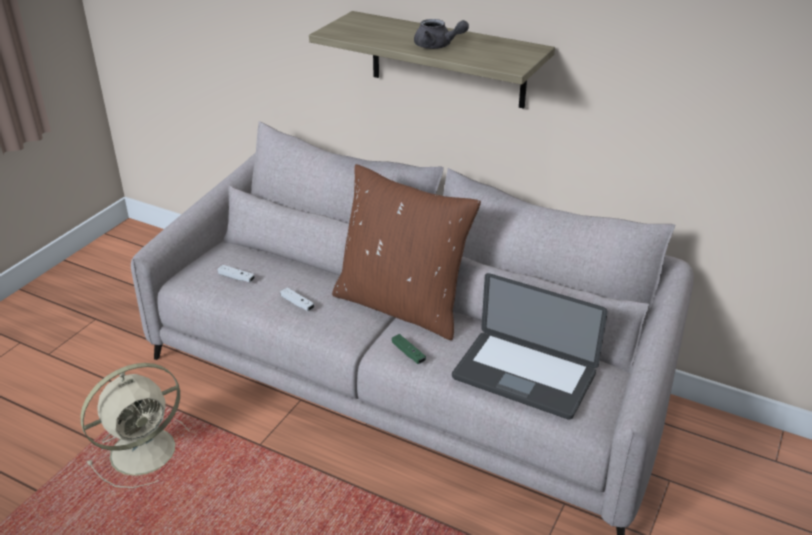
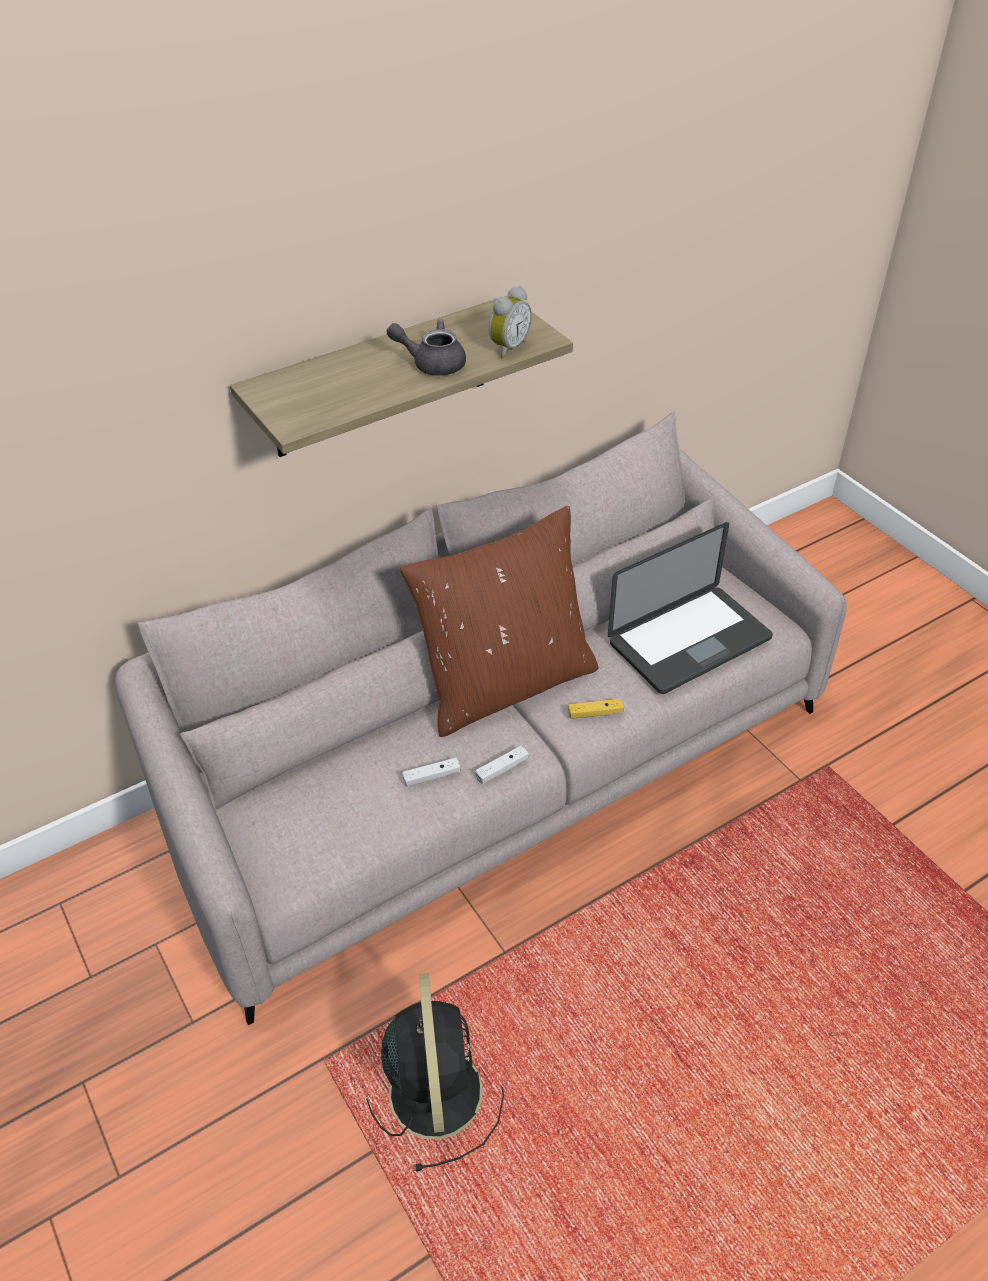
camera: 60 degrees left, 10 degrees up
beige fan [80,363,190,488] -> black fan [366,973,504,1171]
white game controller [217,265,255,282] -> white game controller moved to [475,745,529,784]
green game controller [392,334,426,364] -> yellow game controller [568,699,624,719]
grey teapot [414,19,469,49] -> grey teapot turned 135 degrees counterclockwise [386,319,466,376]
none -> alarm clock [489,286,532,359]

